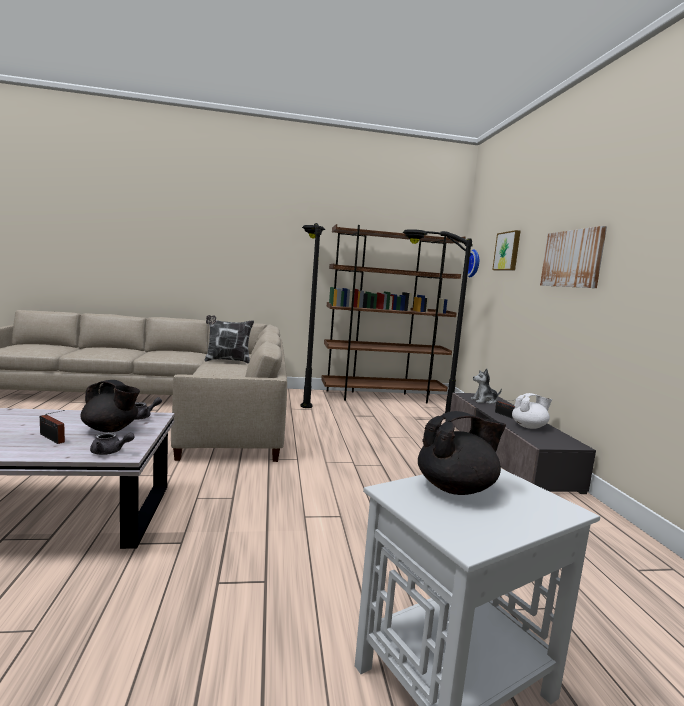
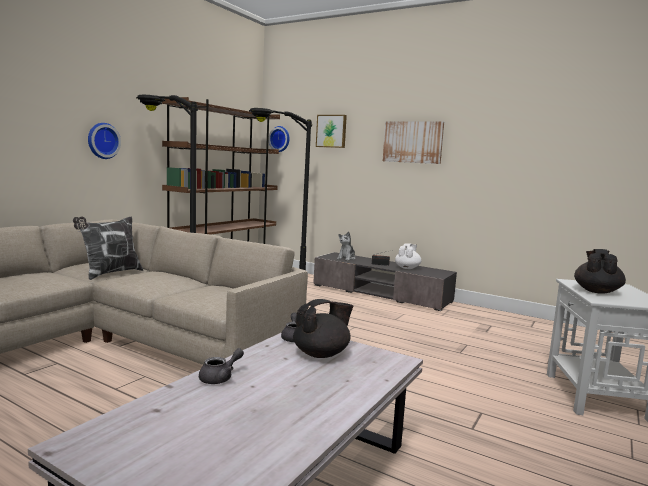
camera: 50 degrees left, 0 degrees up
radio [40,410,65,444] -> none
grey teapot [90,432,134,455] -> grey teapot moved to [199,348,244,384]
none -> wall clock [88,123,121,159]

